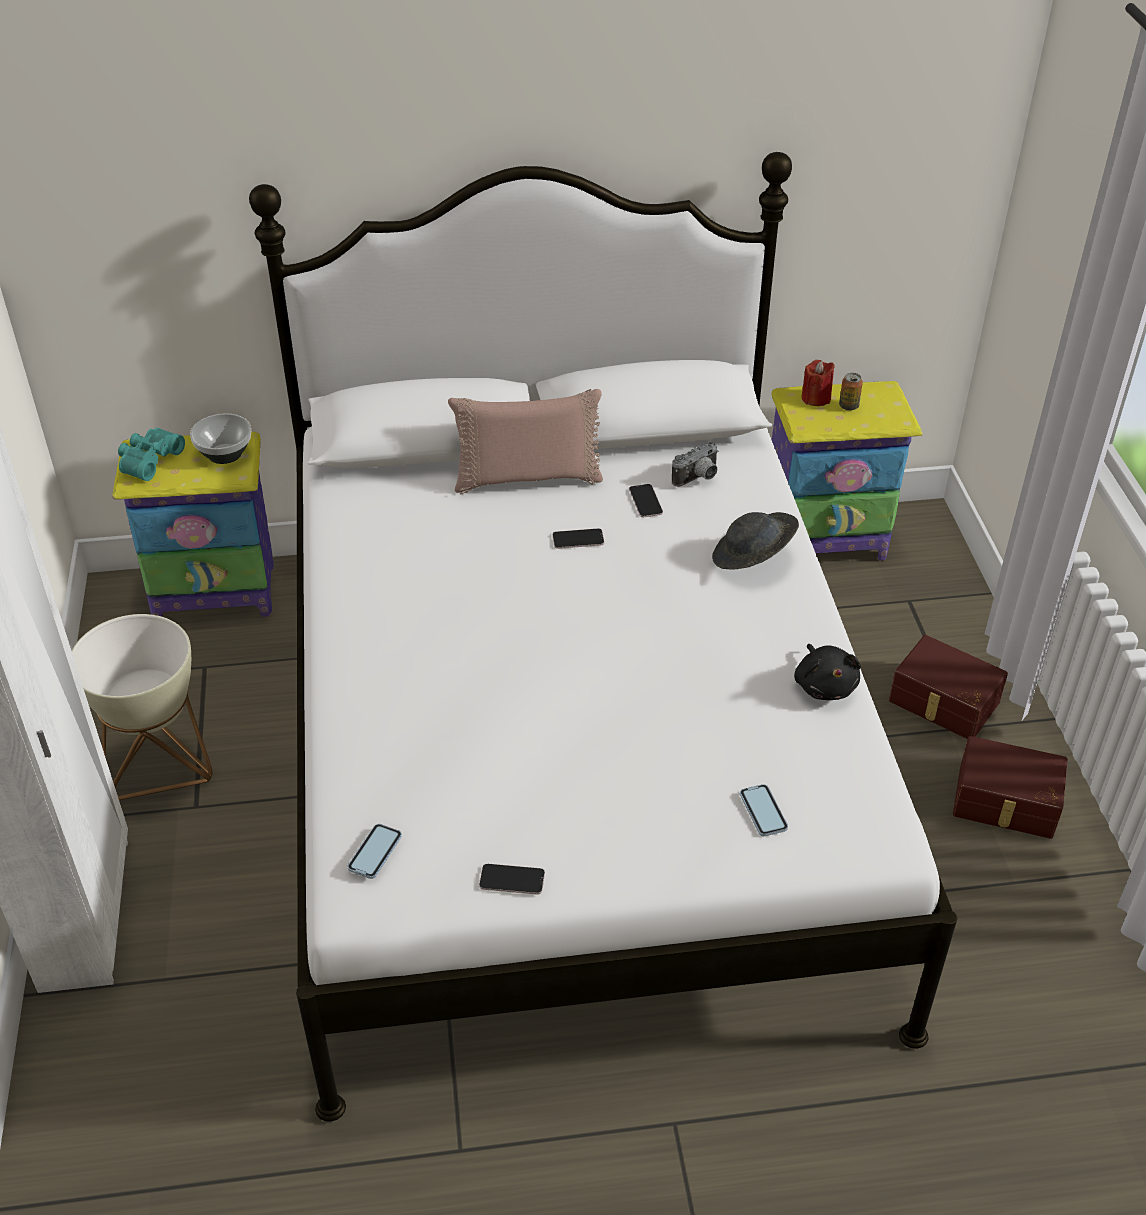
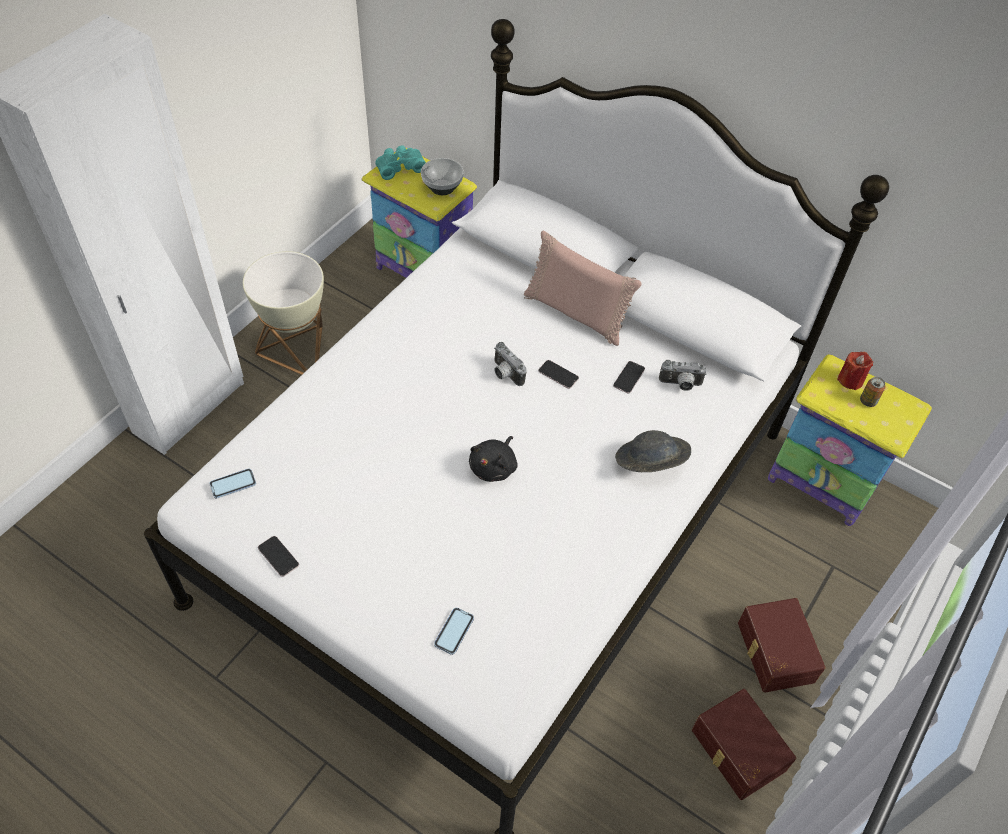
camera: 40 degrees right, 10 degrees up
black plush toy [794,644,861,700] -> black plush toy moved to [469,436,518,482]
none -> camera [494,342,527,386]

